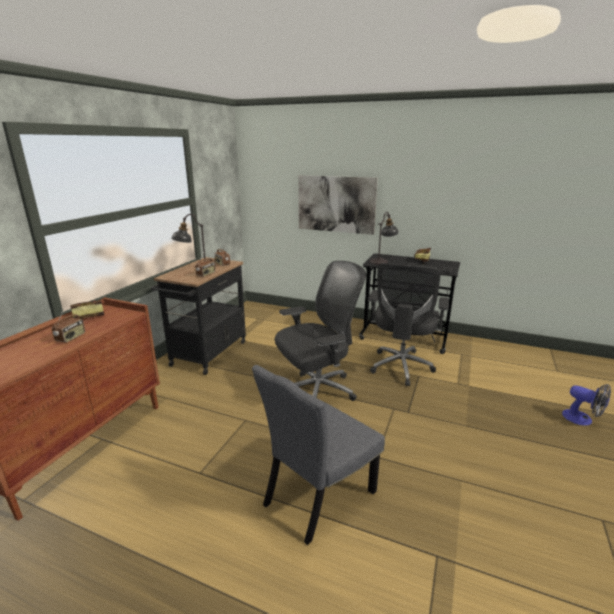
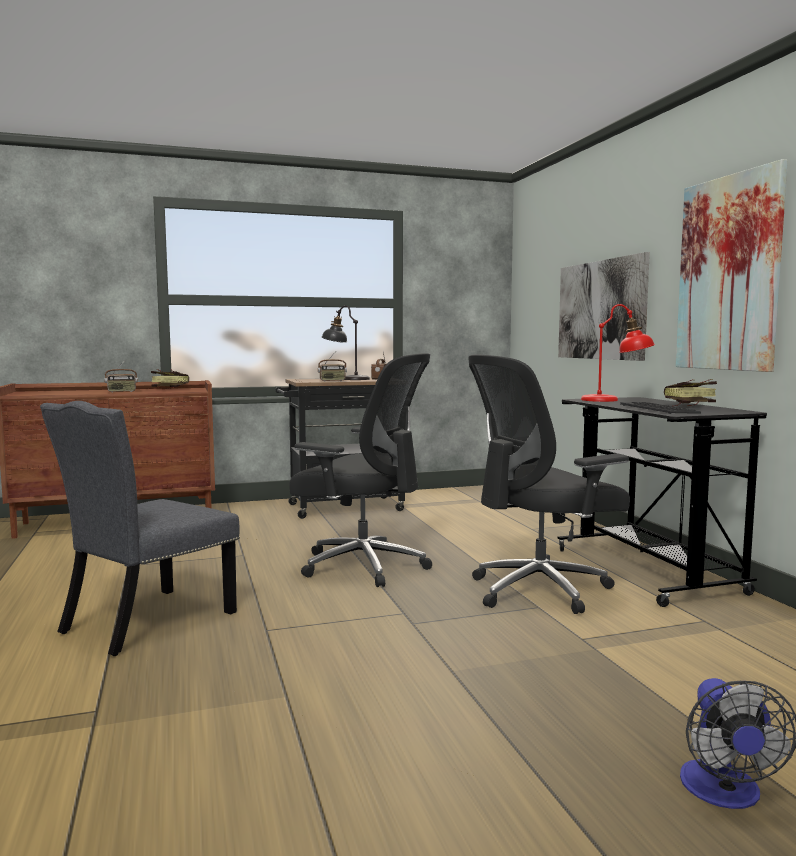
camera: 50 degrees right, 15 degrees down
grey chair [252,365,385,545] -> grey chair turned 60 degrees counterclockwise [40,401,240,656]
grey table lamp [369,212,399,265] -> red table lamp [581,304,655,402]
none -> picture [676,159,788,372]

